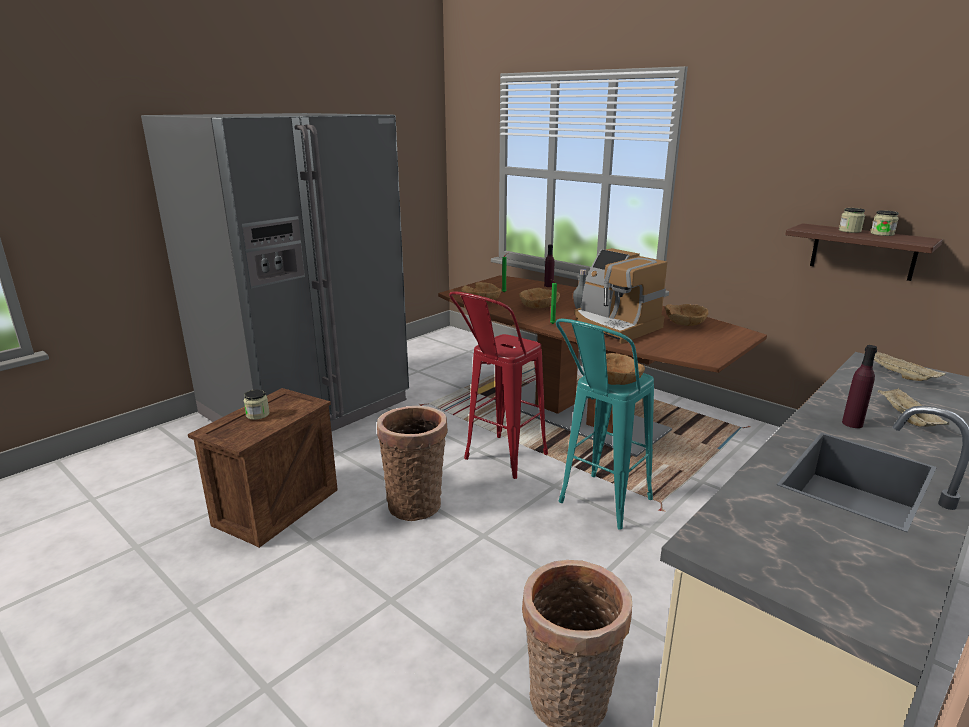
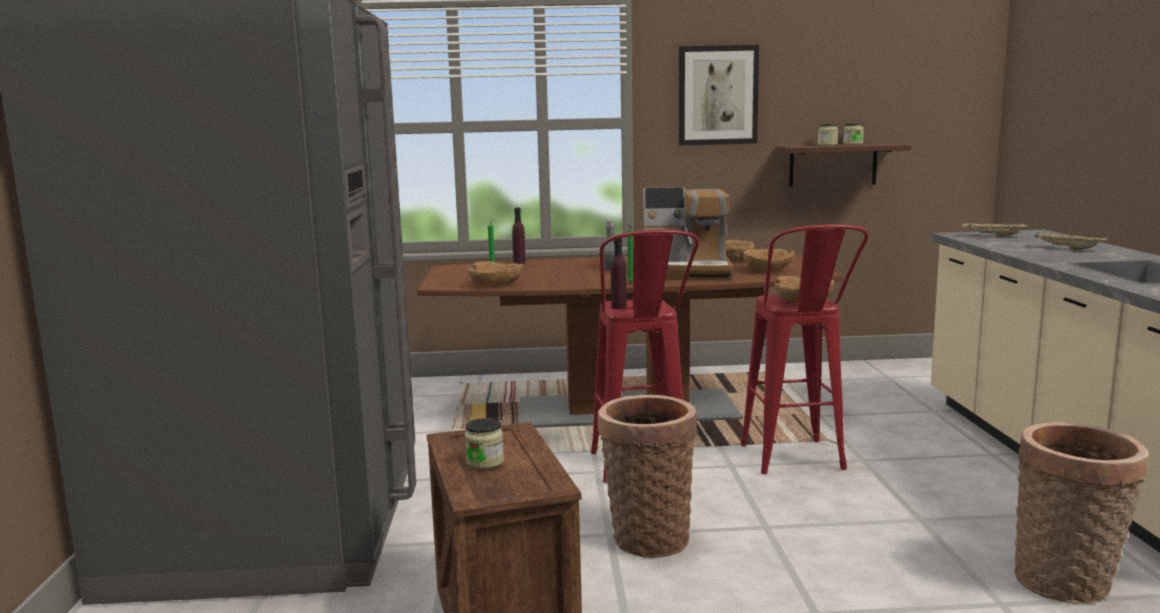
camera: 45 degrees left, 10 degrees down
brown bowl [519,288,560,308] -> brown bowl moved to [743,249,794,271]
turquoise stool [556,319,654,530] -> red stool [740,224,868,474]
purple bottle [842,345,877,428] -> purple bottle moved to [611,238,627,309]
none -> picture [679,45,759,146]

